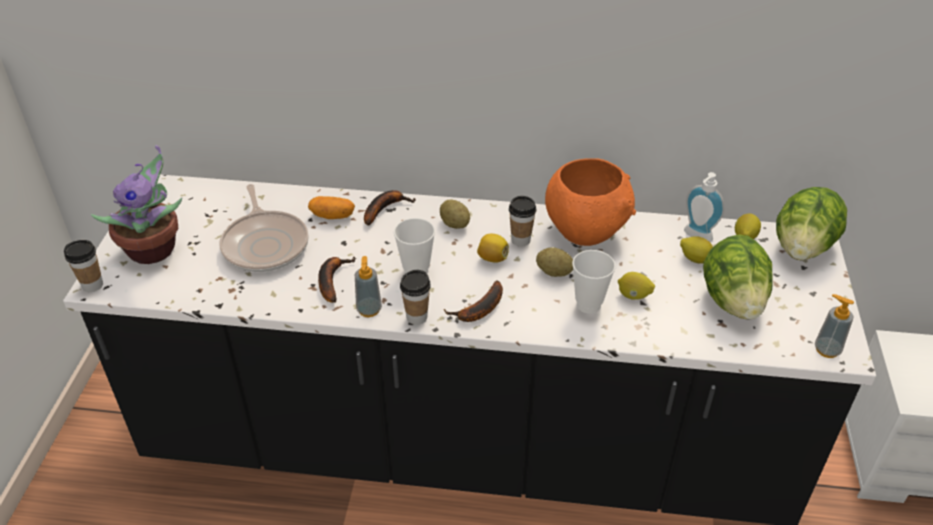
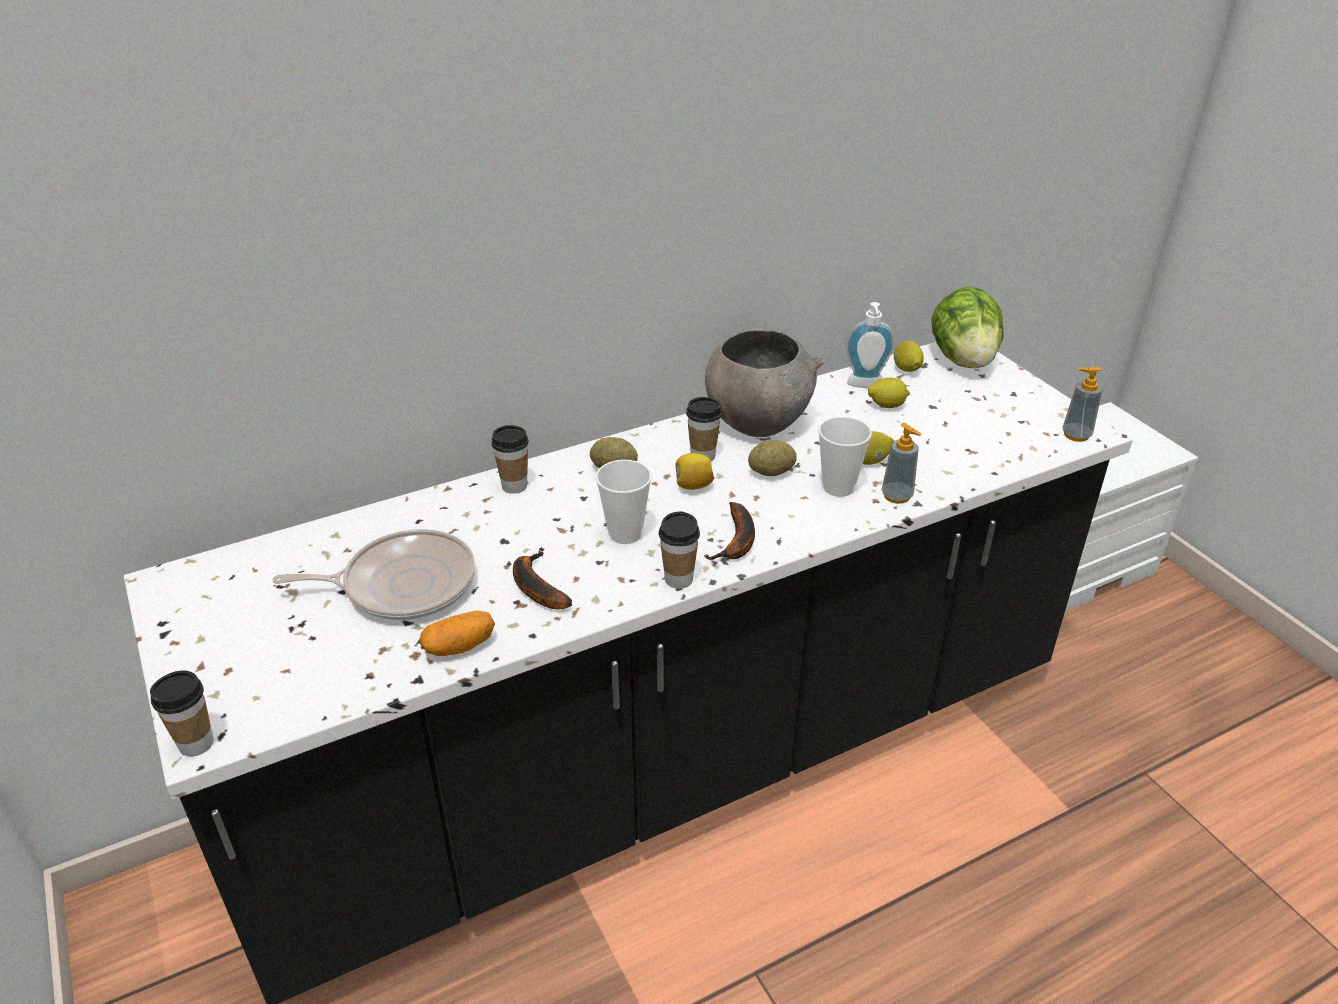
camera: 35 degrees left, 5 degrees down
potted plant [91,145,182,264] -> none
frying pan [219,184,309,272] -> frying pan turned 45 degrees counterclockwise [272,529,475,621]
potato [308,196,355,219] -> potato moved to [420,610,495,656]
soap dispenser [355,256,382,317] -> soap dispenser moved to [882,423,921,504]
banana [364,190,416,226] -> cup [491,425,529,494]
orange bowl [545,158,636,246] -> grey bowl [705,329,825,437]
lettuce [703,235,773,319] -> none

